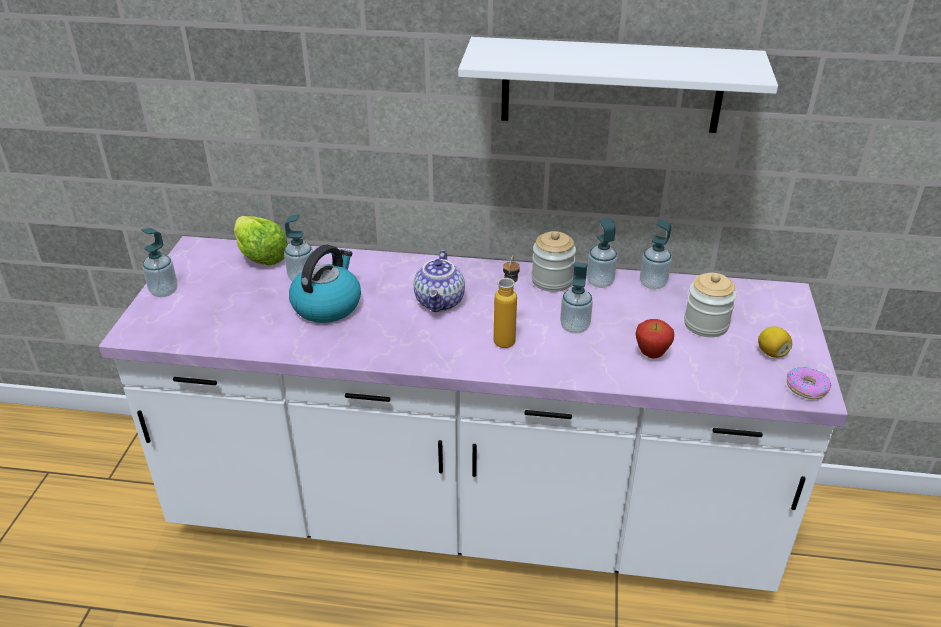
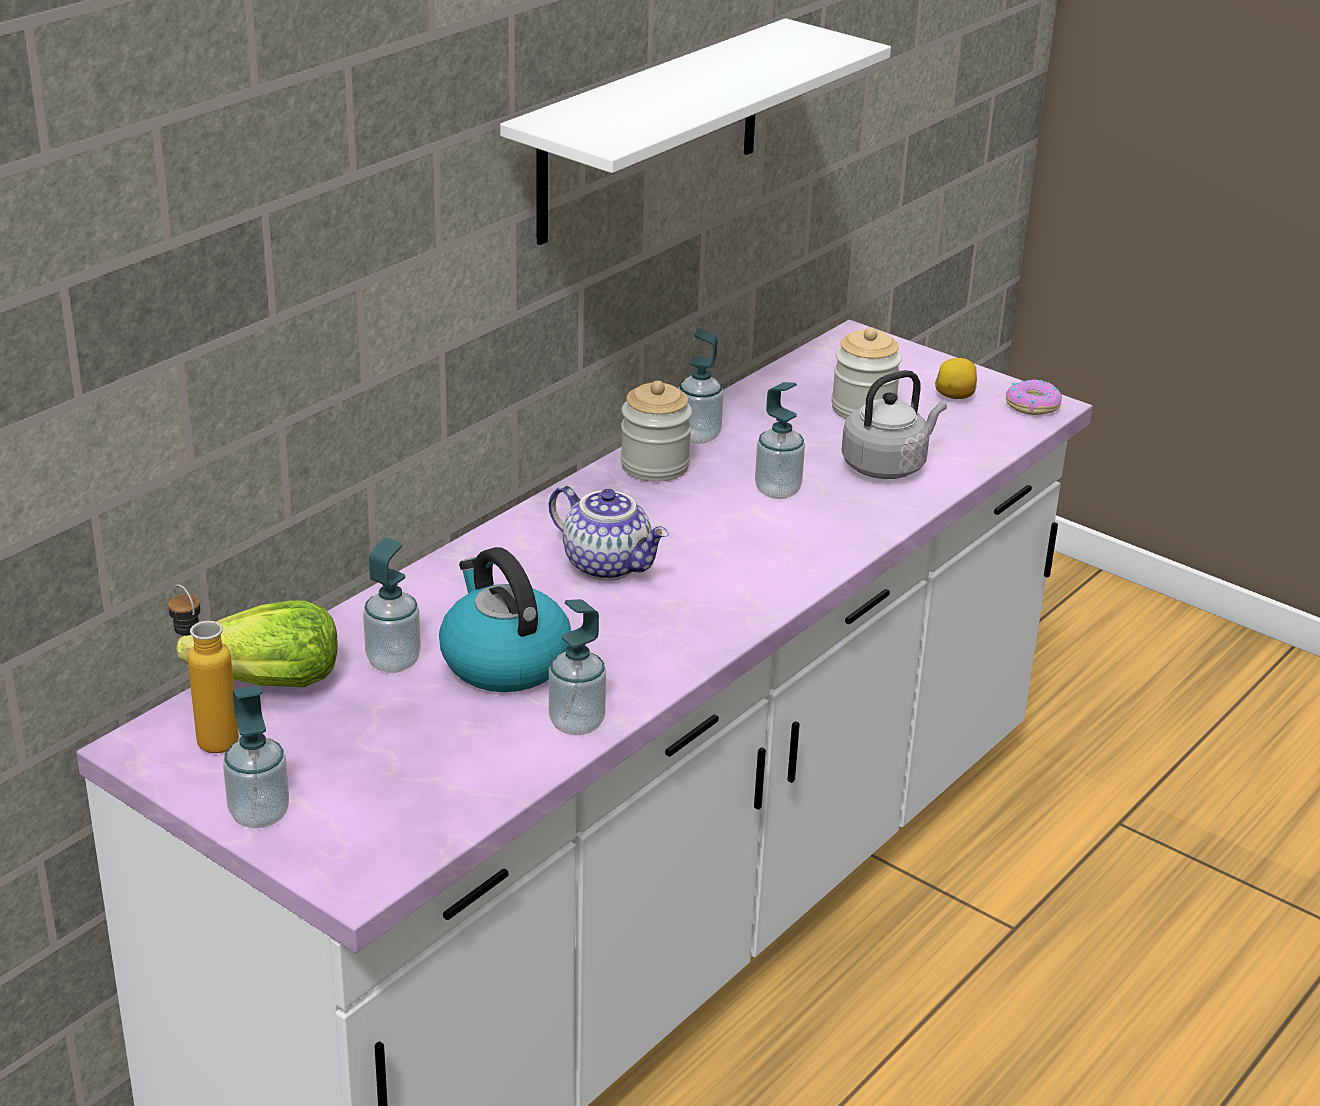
camera: 60 degrees left, 5 degrees down
bottle [494,256,520,348] -> bottle moved to [168,584,239,753]
apple [636,319,674,358] -> grey kettle [841,370,947,479]
soap dispenser [640,219,672,290] -> soap dispenser moved to [549,599,606,735]

